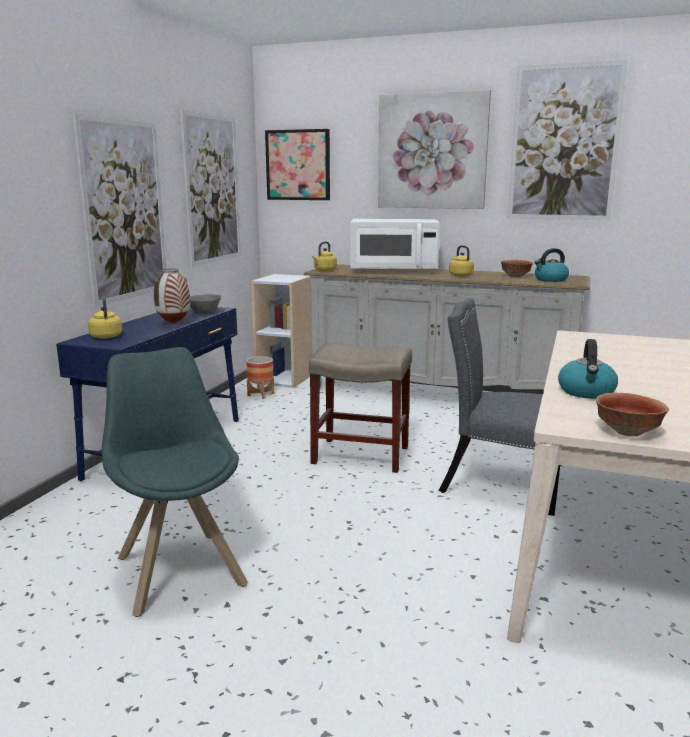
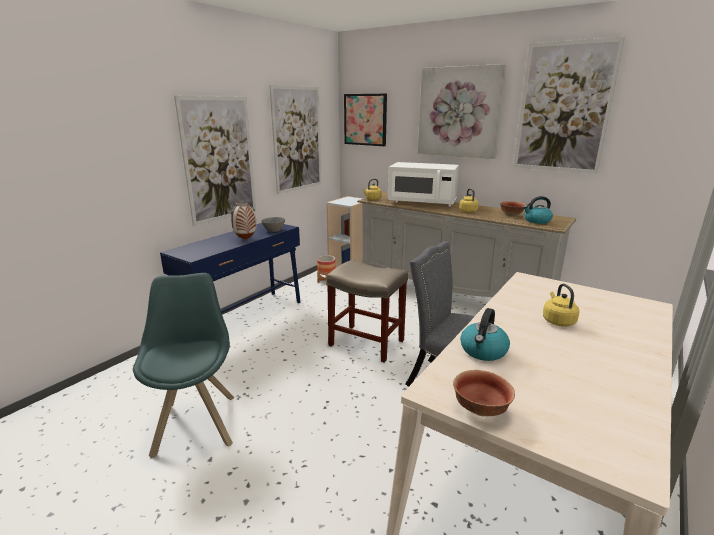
camera: 15 degrees right, 5 degrees up
yellow kettle [88,298,122,339] -> yellow kettle moved to [543,284,579,327]

